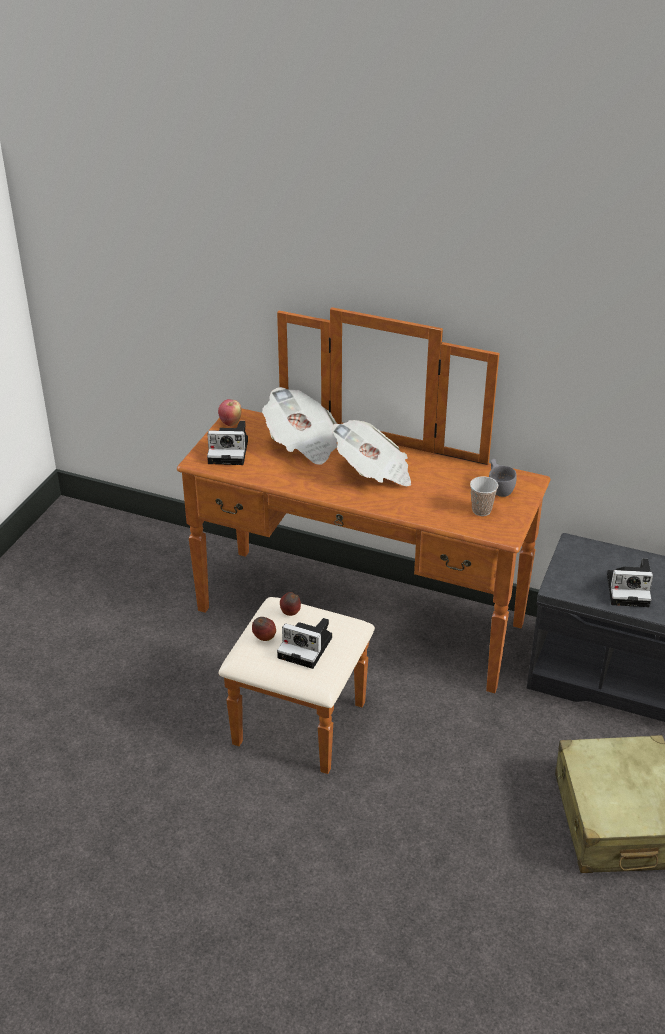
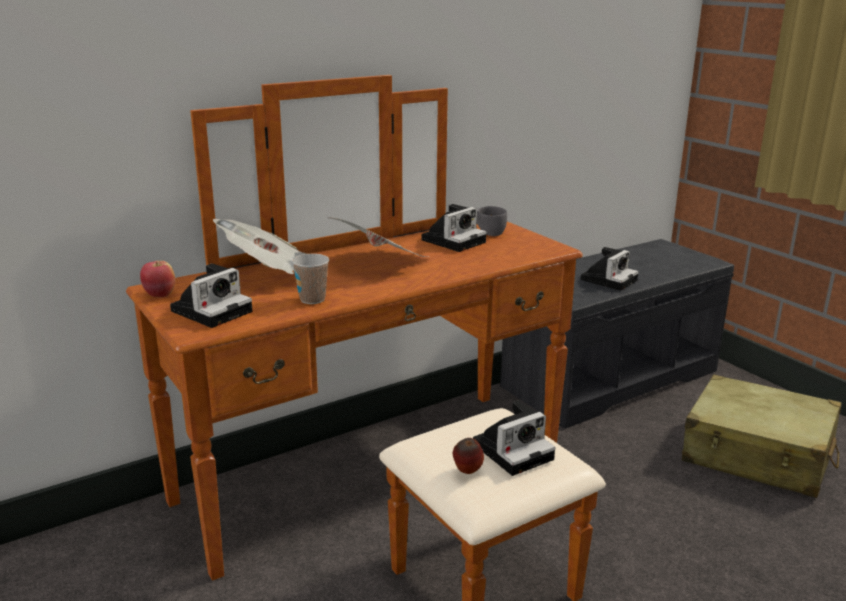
camera: 55 degrees left, 15 degrees down
apple [280,592,301,616] -> none
cup [470,476,498,516] -> cup moved to [292,254,329,304]
none -> camera [421,204,487,252]

